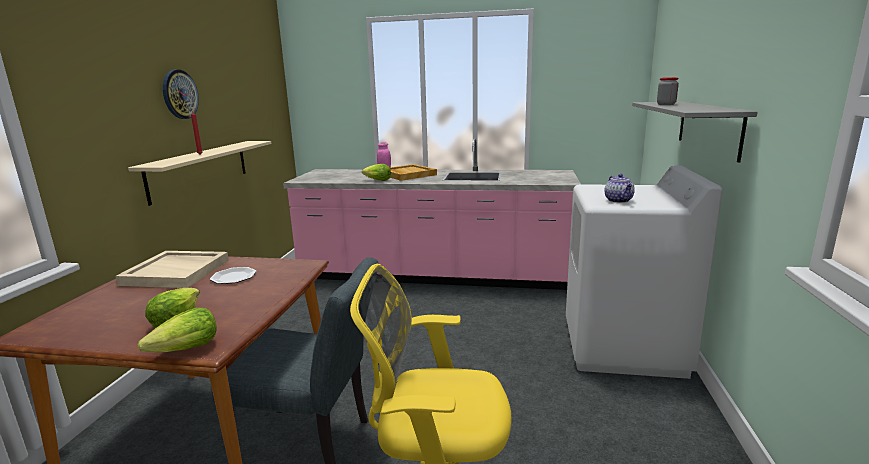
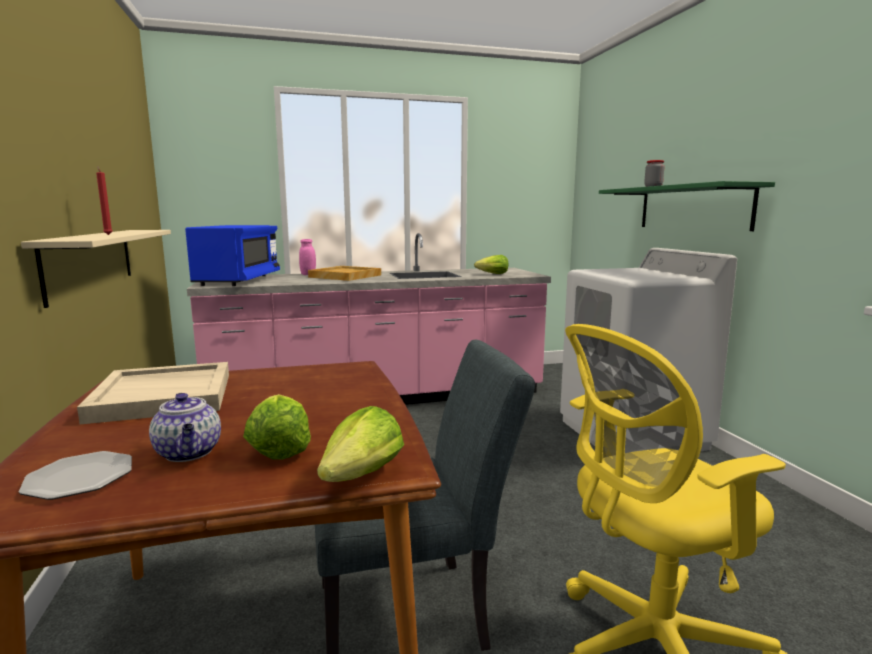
camera: 25 degrees left, 5 degrees down
wall clock [163,69,199,119] -> none
plate [210,267,257,284] -> plate moved to [19,451,132,500]
lettuce [362,164,391,181] -> lettuce moved to [474,255,508,274]
teapot [604,174,635,203] -> teapot moved to [149,393,221,462]
grey shelf [632,101,758,163] -> green shelf [599,181,775,231]
none -> blue microwave [185,225,280,286]

